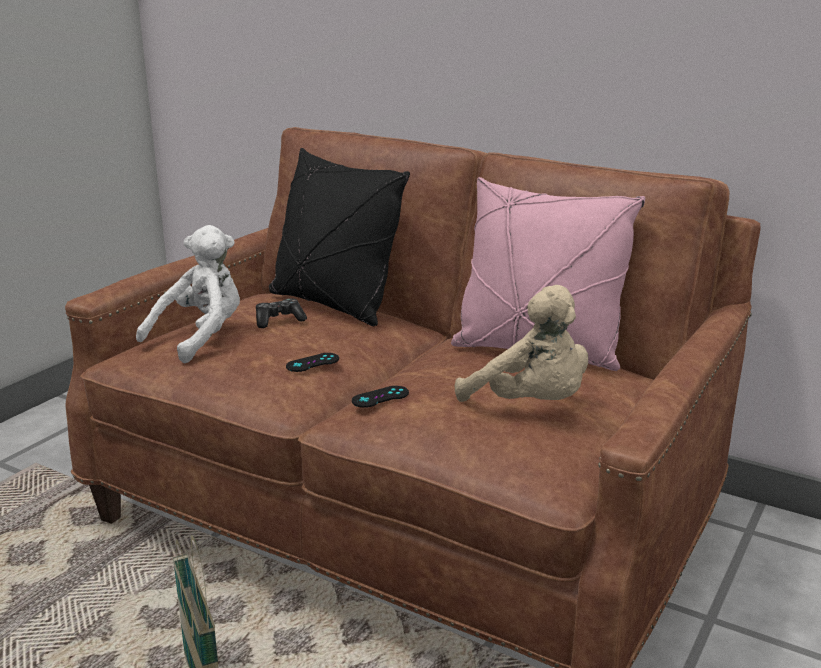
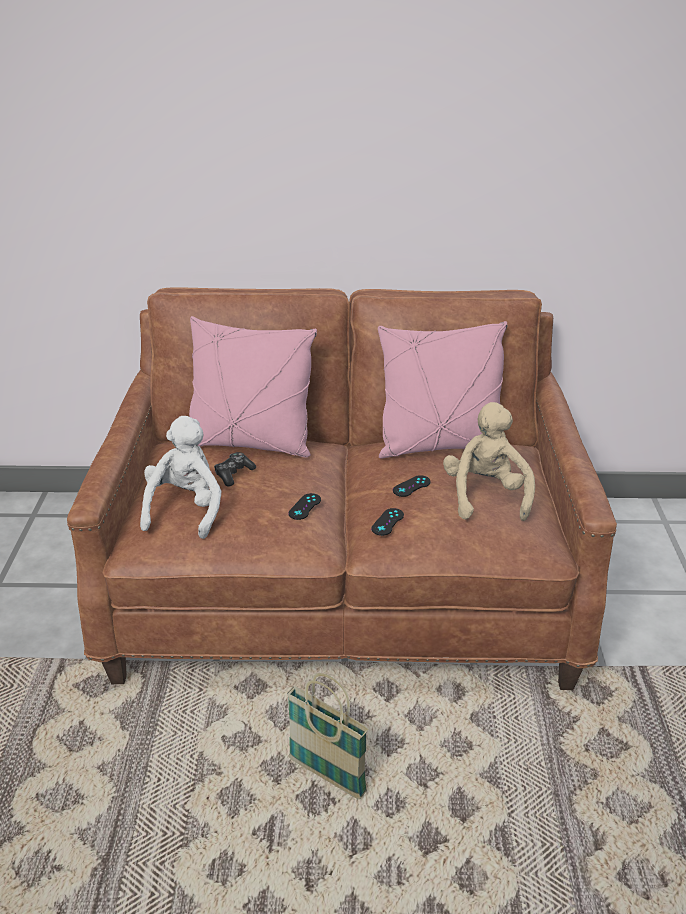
camera: 30 degrees left, 10 degrees up
black pillow [269,148,410,326] -> pink pillow [189,316,317,458]
beige plush toy [455,285,588,402] -> beige plush toy turned 105 degrees counterclockwise [443,402,535,521]
none -> black game controller [393,475,431,497]

